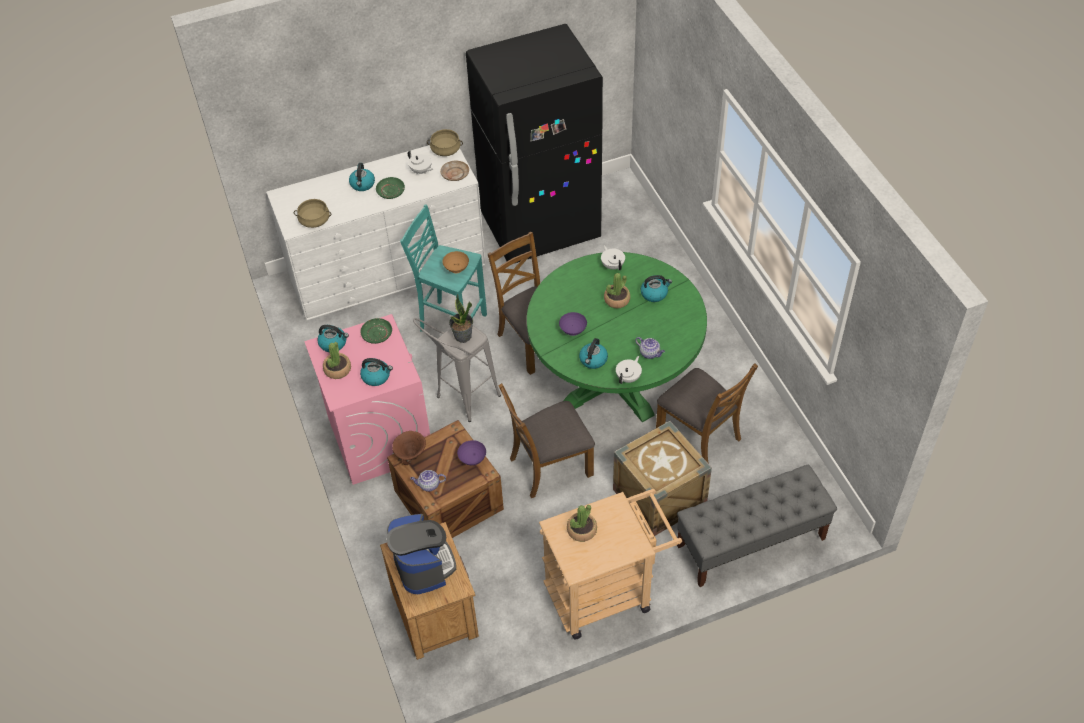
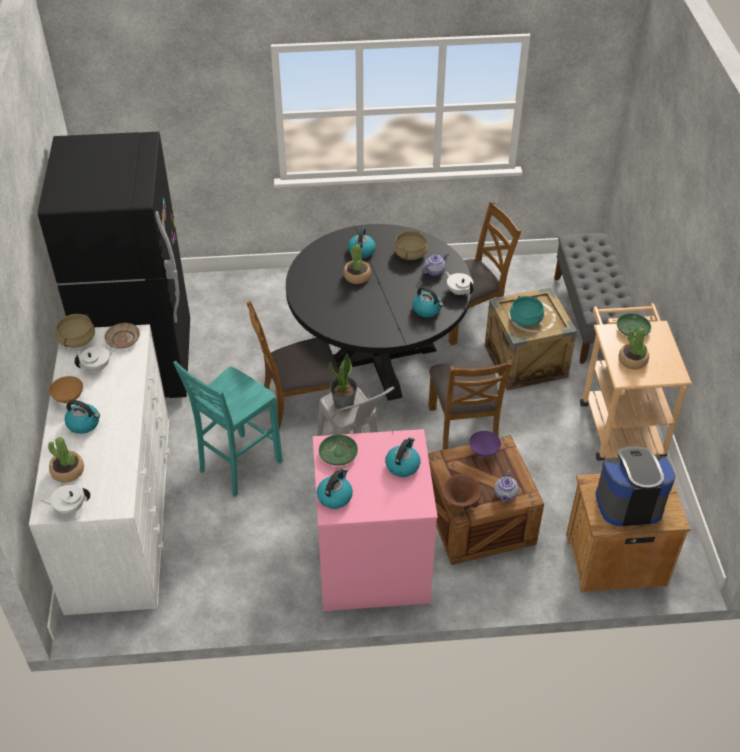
camera: 75 degrees left, 5 degrees down
beige cooking pot [294,199,331,228] -> beige cooking pot moved to [394,231,428,260]
potted plant [323,342,351,379] -> potted plant moved to [48,437,84,483]
green plate [376,177,405,199] -> green plate moved to [617,313,651,338]
brown bowl [442,251,469,273] -> brown bowl moved to [49,376,83,404]
green dining table [527,252,707,422] -> black dining table [286,224,472,401]
purple bowl [559,312,587,336] -> none
white teapot [601,245,625,270] -> white teapot moved to [41,485,90,514]
none -> turquoise cooking pot [510,296,544,326]

